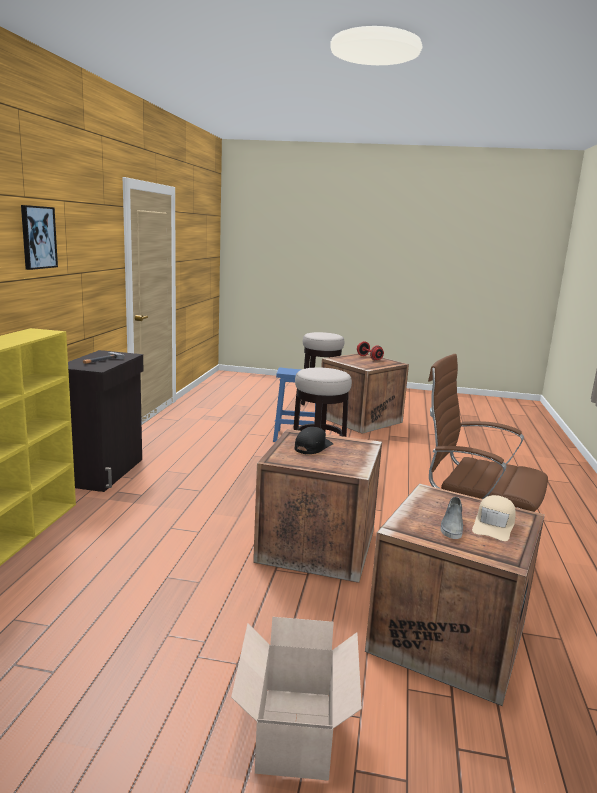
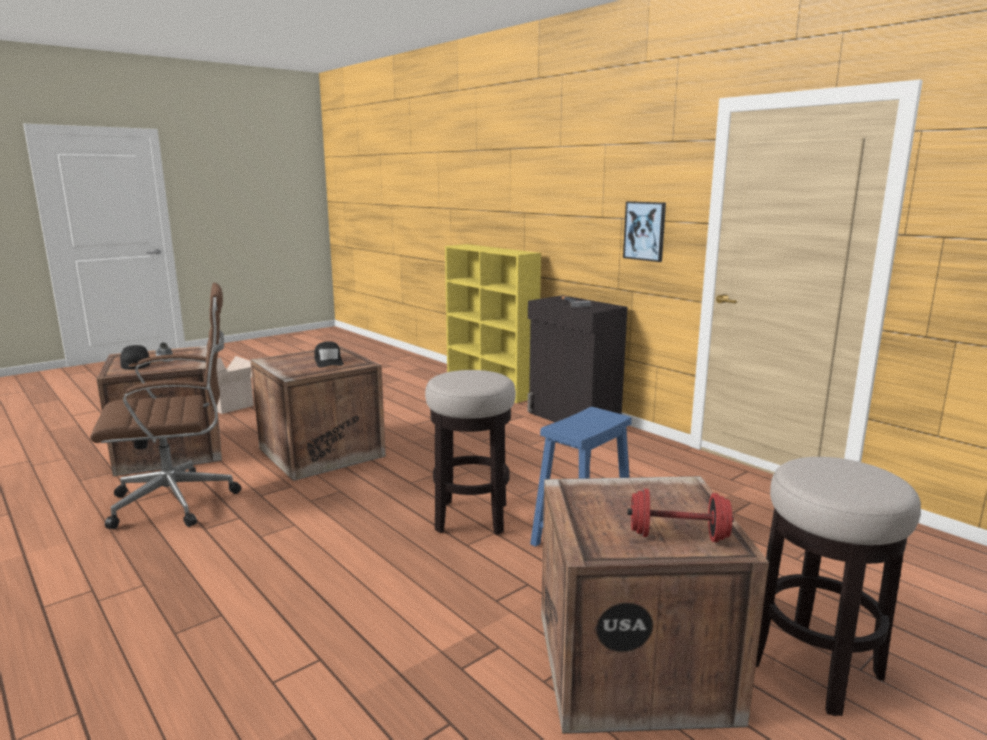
camera: 130 degrees right, 0 degrees up
picture [21,205,58,270] -> picture moved to [623,201,666,262]
beige cap [472,495,516,541] -> black cap [120,345,150,370]

